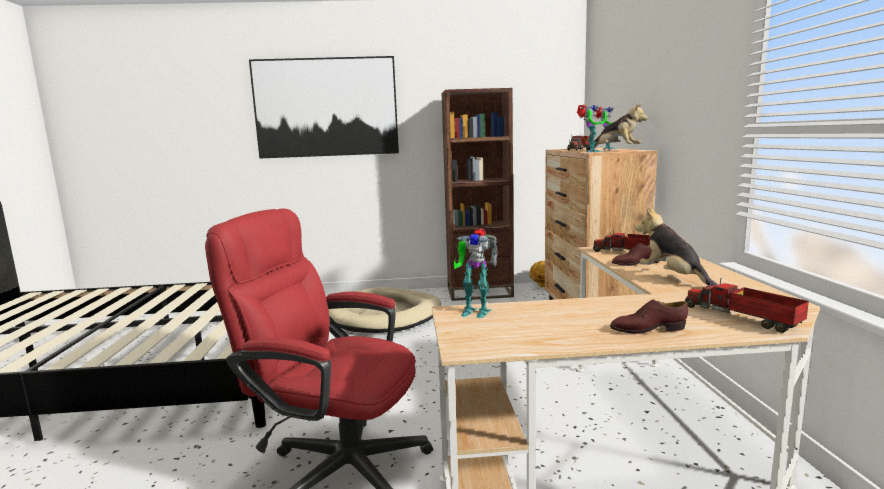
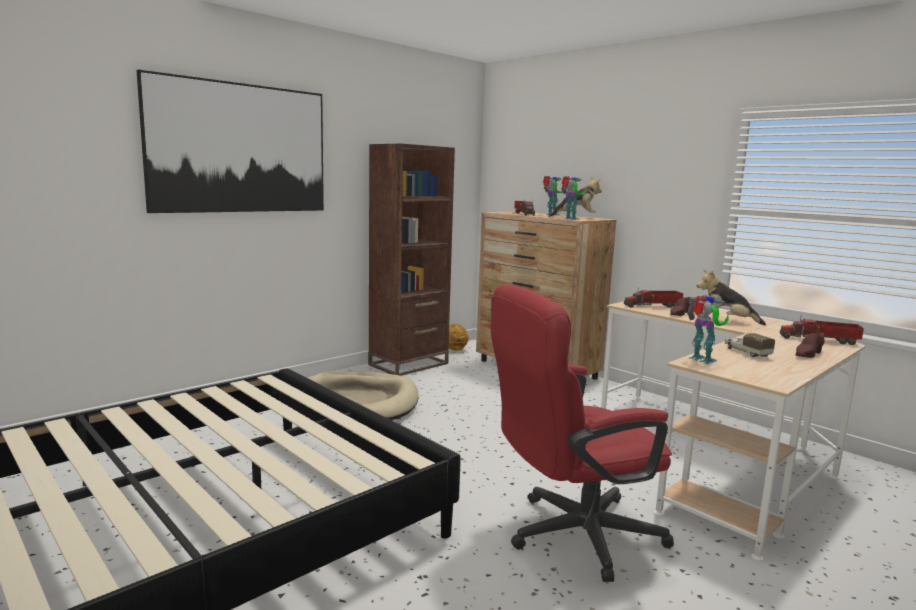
camera: 40 degrees left, 0 degrees up
toy robot [453,229,498,318] -> toy robot turned 105 degrees counterclockwise [687,295,729,364]
none -> toy truck [725,333,775,357]

